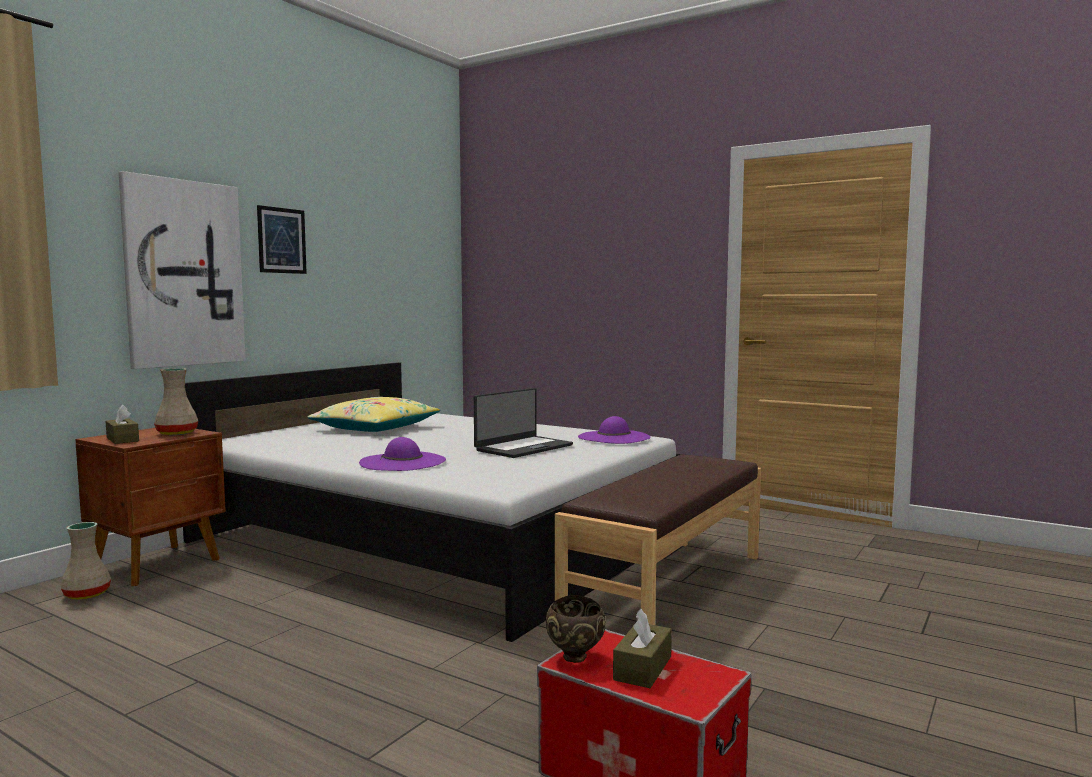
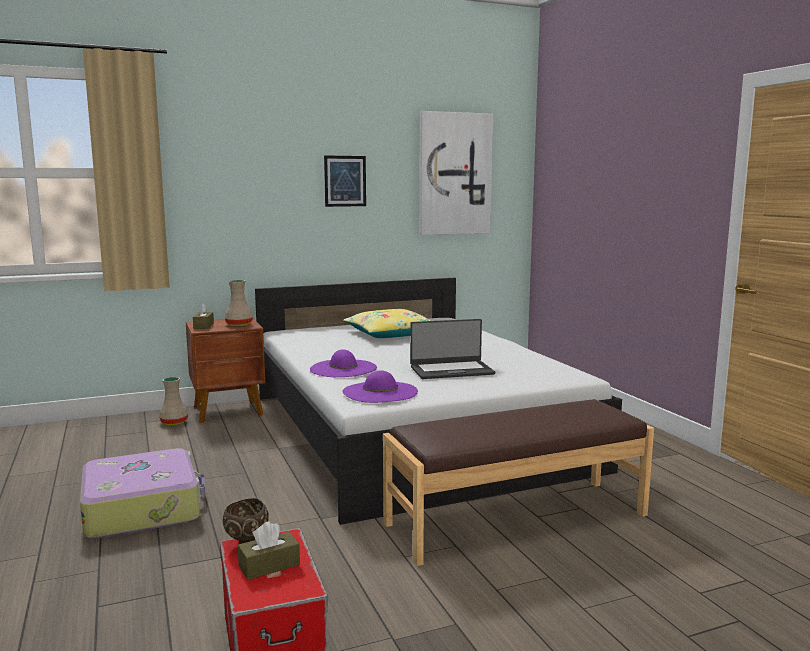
camera: 35 degrees right, 5 degrees up
picture [118,171,246,369] -> picture moved to [420,111,493,235]
purple hat [578,416,651,444] -> purple hat moved to [342,370,418,403]
none -> suitcase [80,448,205,539]

